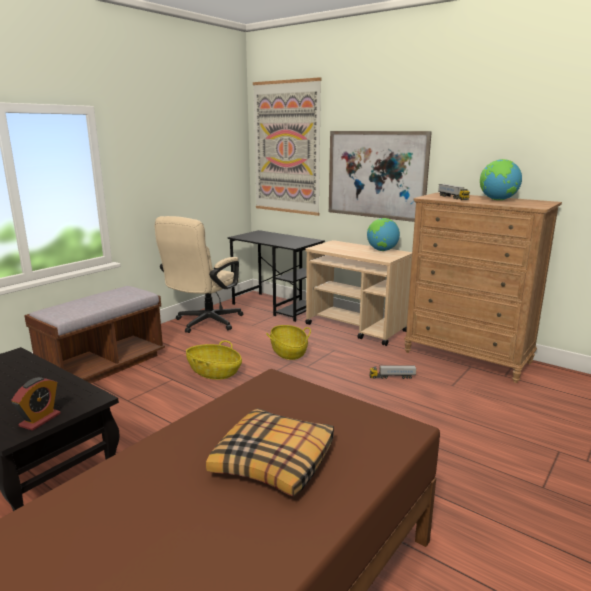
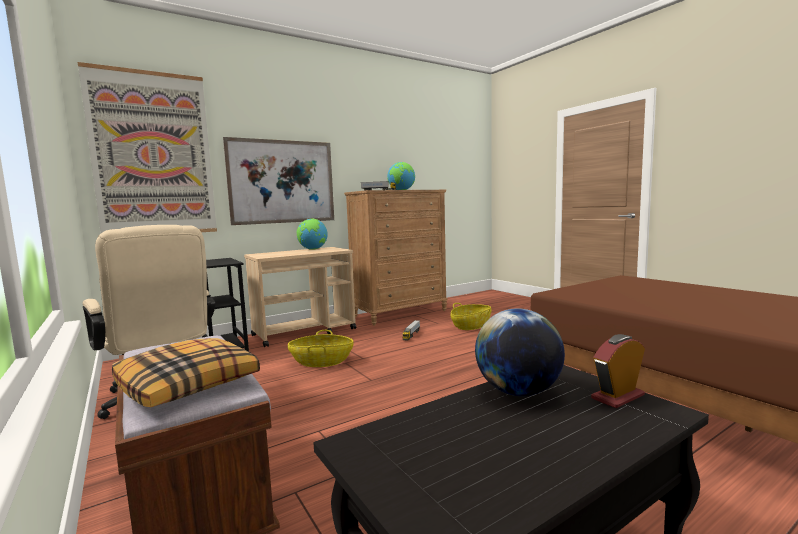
camera: 70 degrees left, 10 degrees down
alarm clock [11,377,61,431] -> alarm clock turned 75 degrees counterclockwise [591,334,645,408]
basket [186,340,242,380] -> basket moved to [451,303,492,330]
pillow [206,408,334,497] -> pillow moved to [112,338,260,407]
none -> globe [475,308,565,396]

